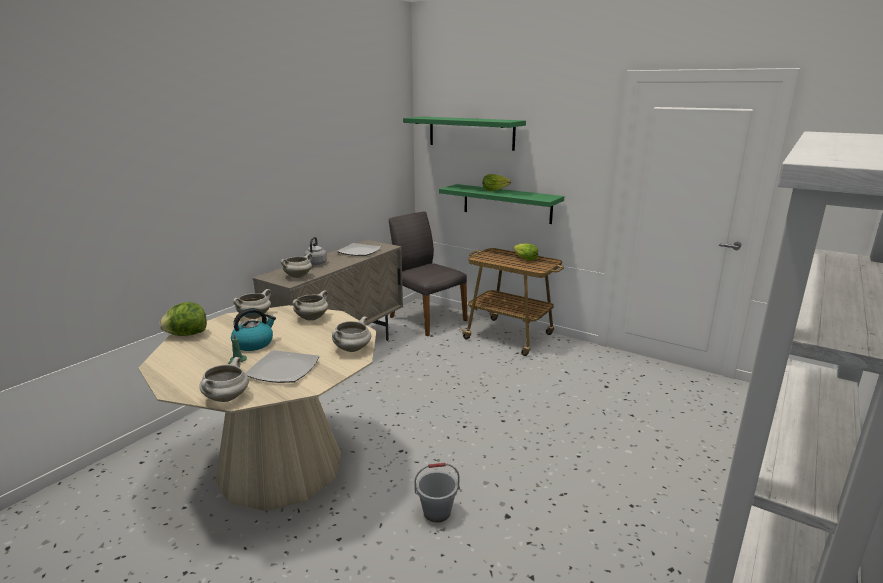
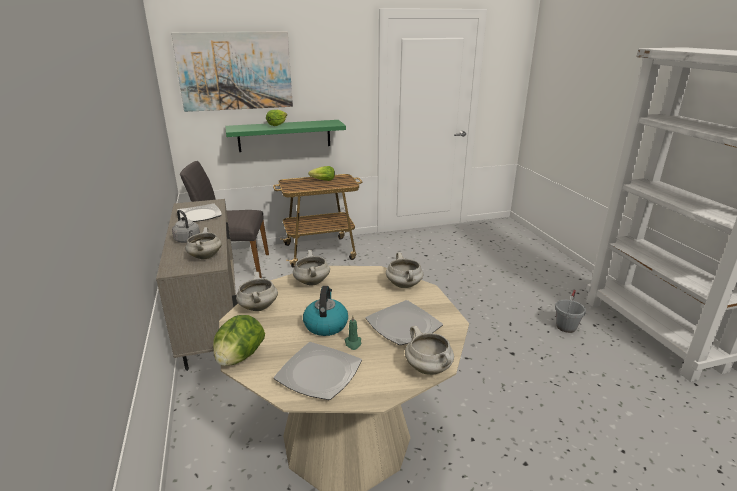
camera: 50 degrees left, 5 degrees up
green shelf [403,117,526,151] -> picture [171,31,293,112]
grey bucket [414,463,459,523] -> grey bucket moved to [555,290,586,333]
none -> plate [274,342,362,400]

